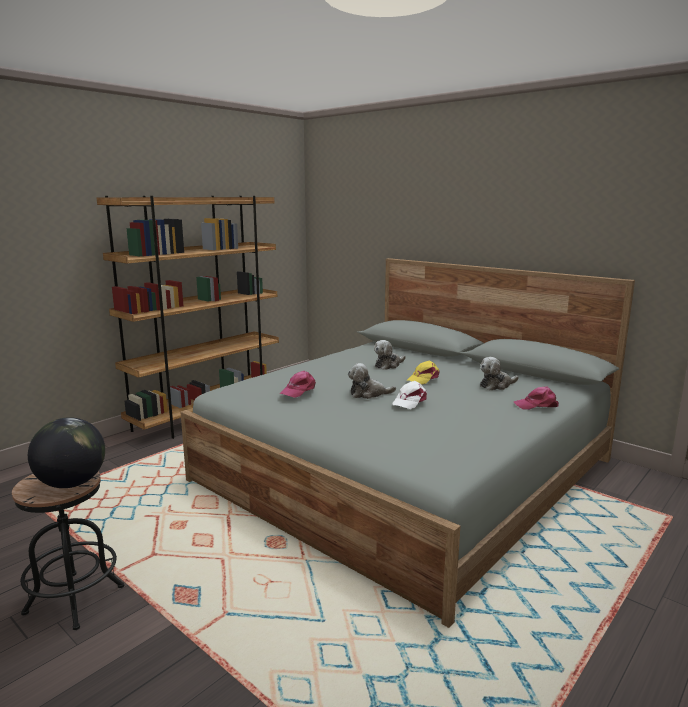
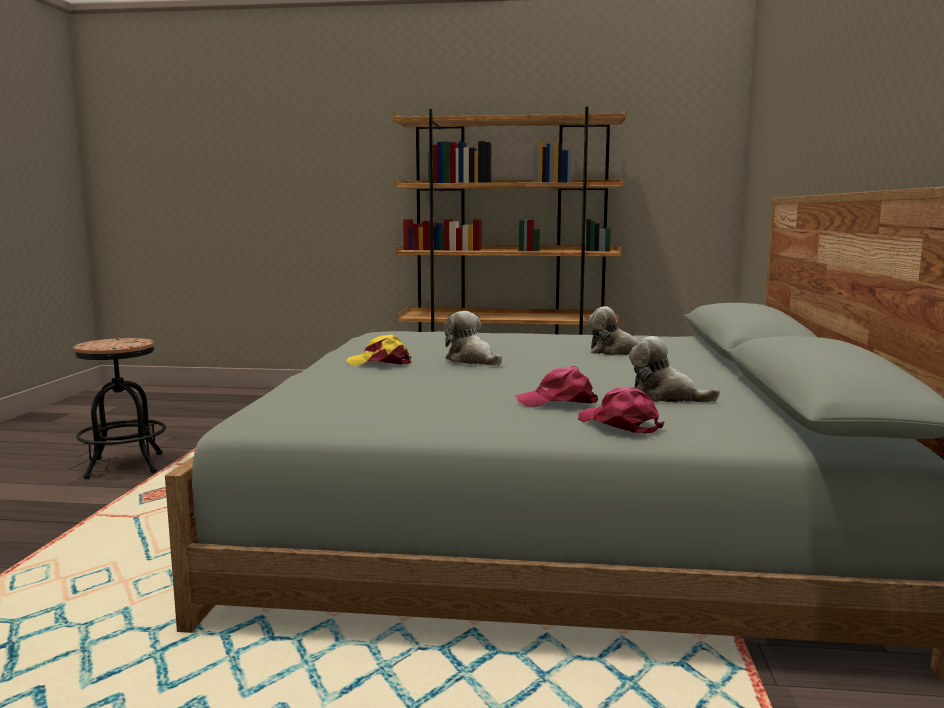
camera: 55 degrees right, 5 degrees down
globe [28,417,105,488] -> none
pink cap [280,371,316,398] -> pink cap moved to [515,366,598,407]
white cap [392,381,427,409] -> none
yellow cap [407,361,440,385] -> yellow cap moved to [346,334,411,366]

